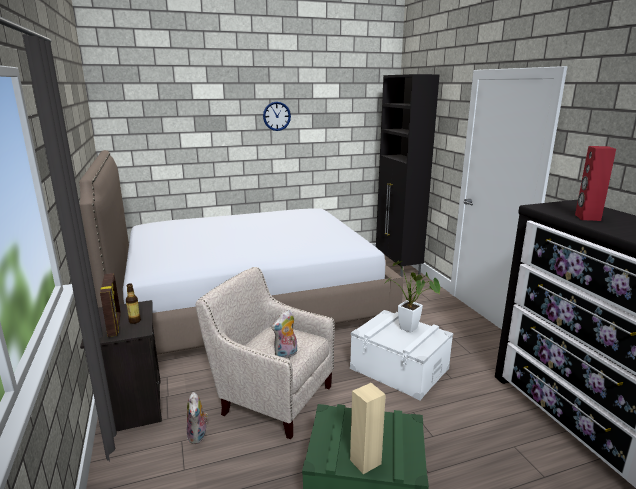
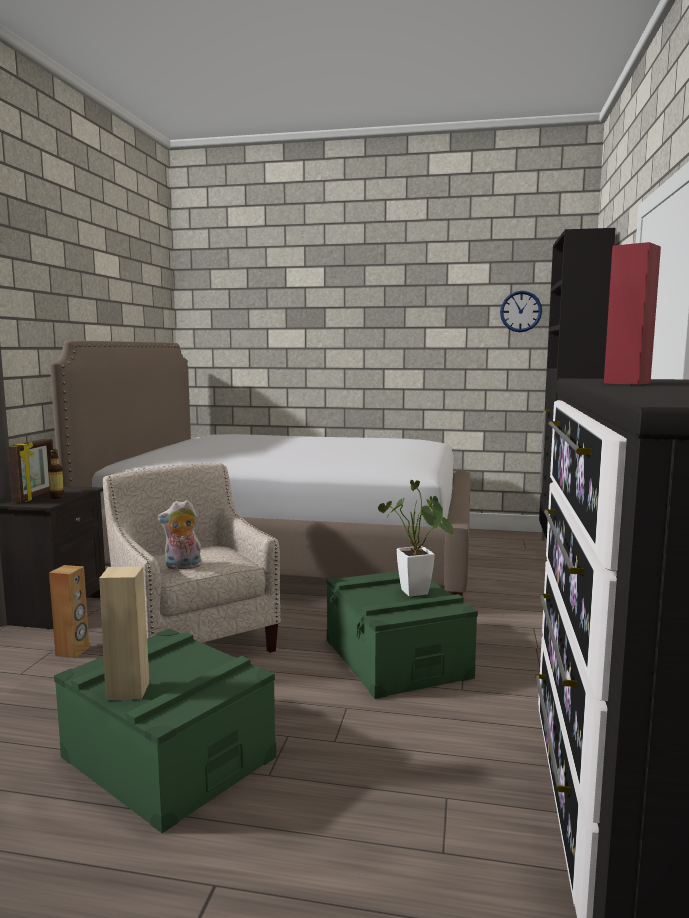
camera: 30 degrees right, 10 degrees down
plush toy [187,392,208,444] -> brown speaker [49,565,89,658]
wall clock [263,101,291,131] -> wall clock moved to [500,291,542,332]
white storage box [350,310,453,400] -> green storage box [326,571,478,699]

